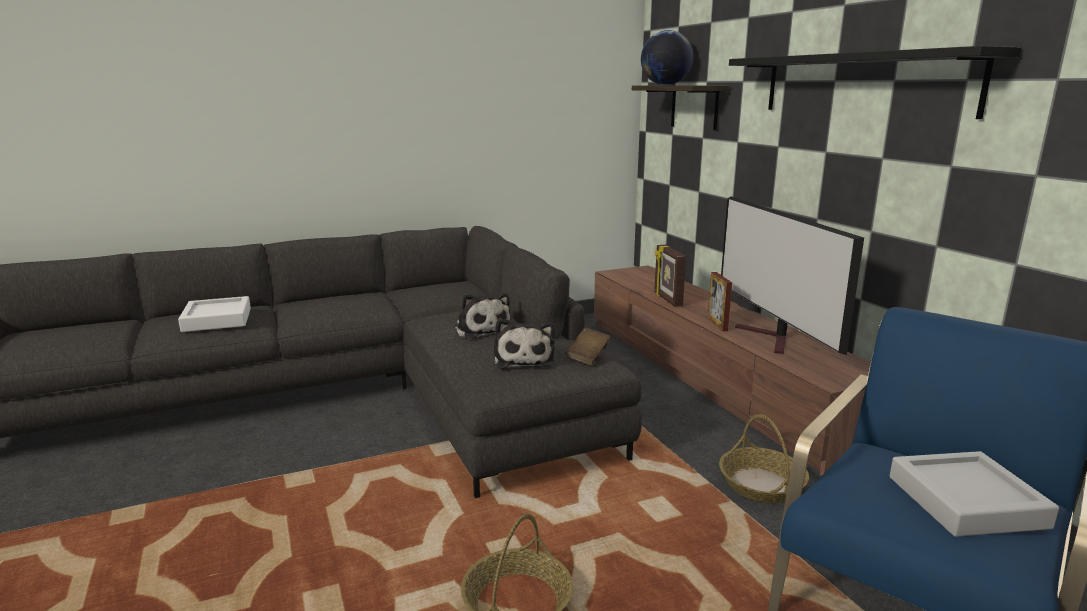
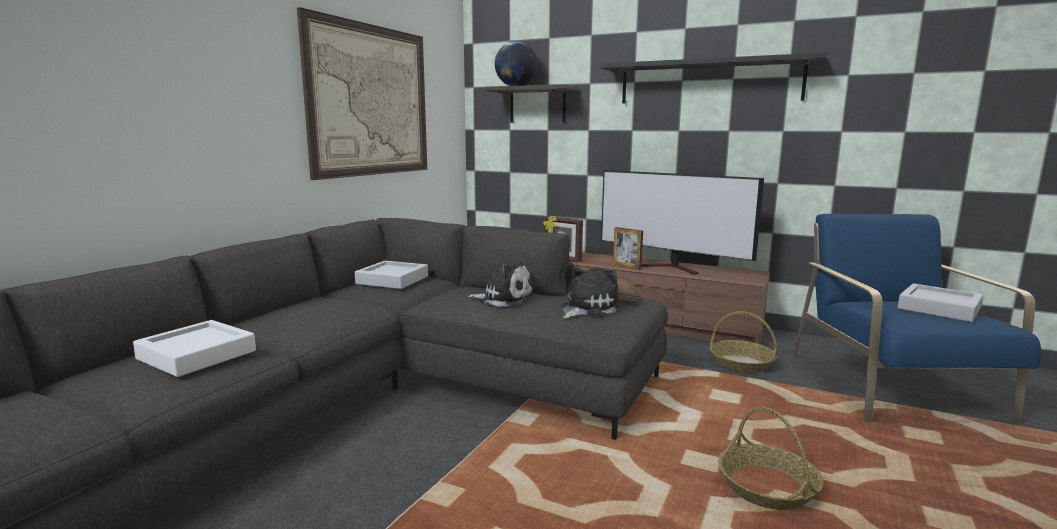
camera: 40 degrees left, 5 degrees down
plush toy [494,318,555,369] -> plush toy turned 90 degrees counterclockwise [561,267,621,318]
none -> picture [297,7,427,180]
none -> grey tray [355,261,428,289]

